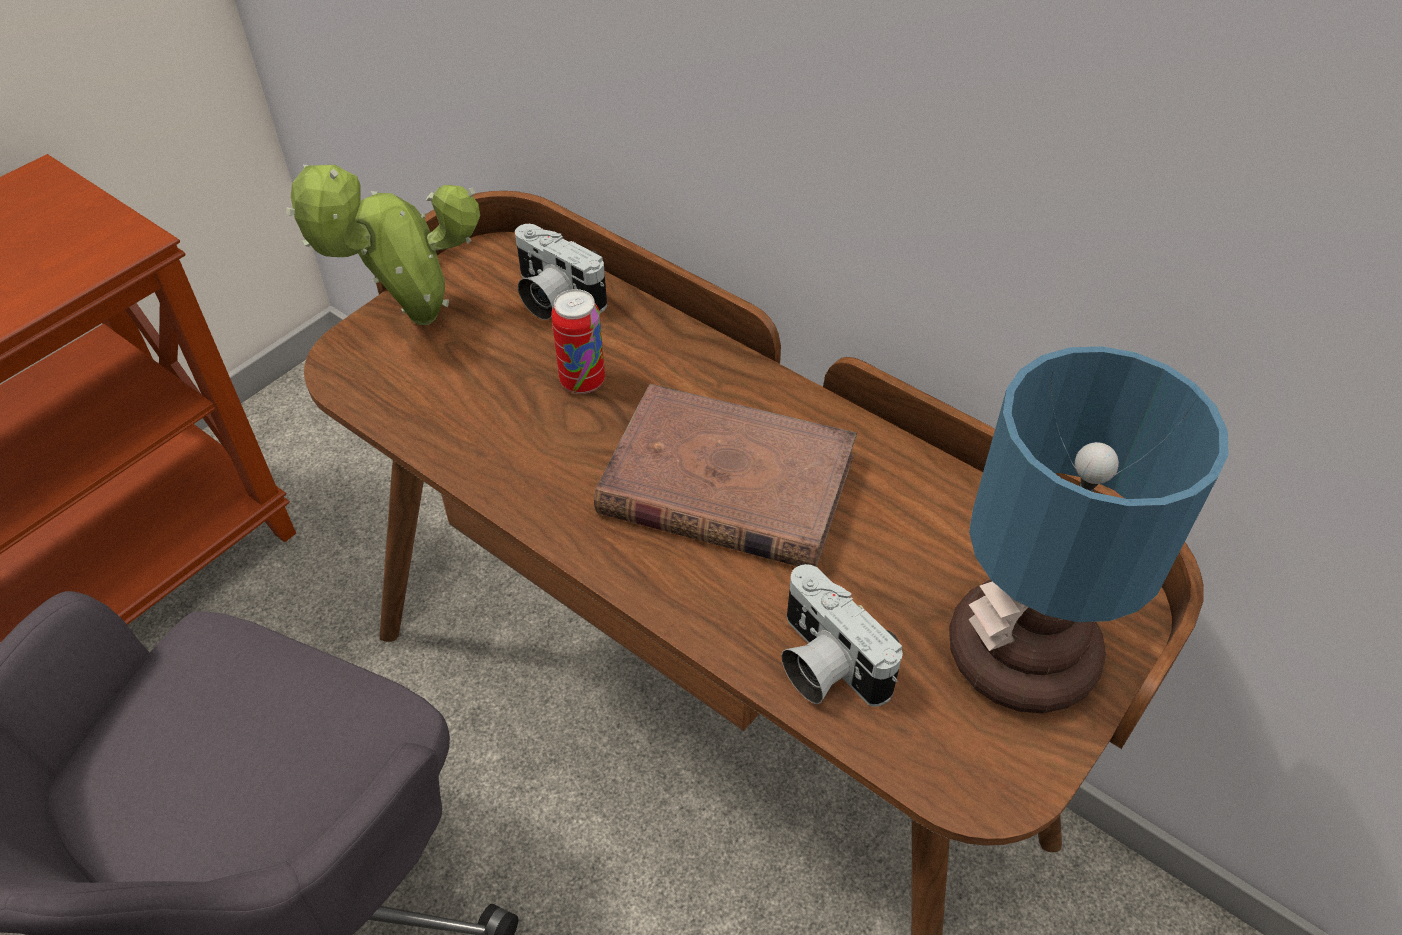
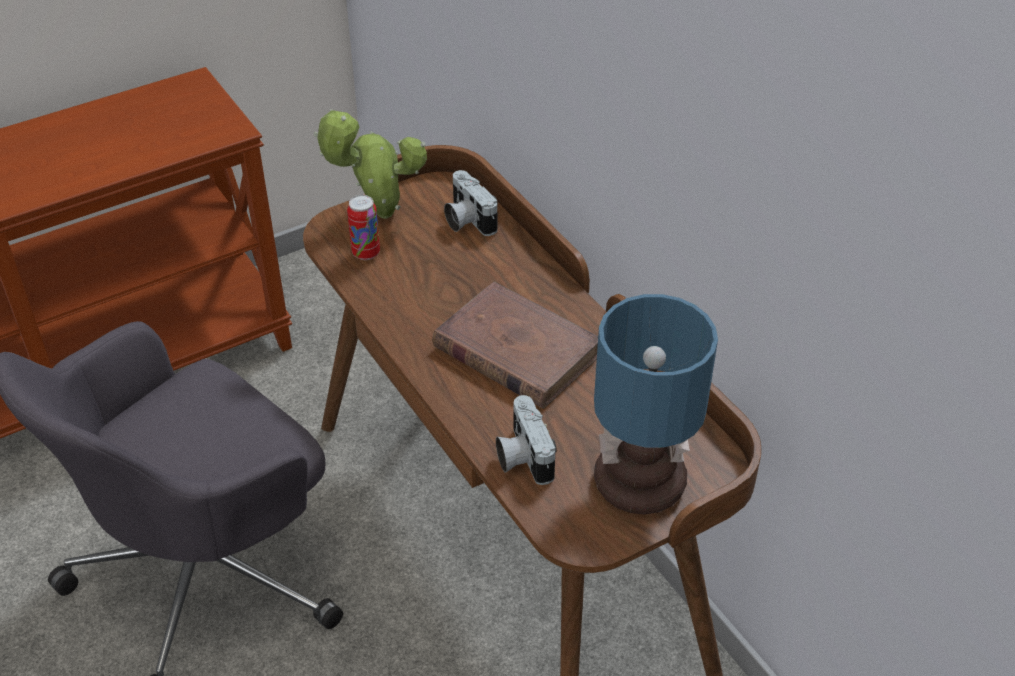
camera: 20 degrees right, 5 degrees down
can [551,289,605,394] -> can moved to [347,195,380,260]

